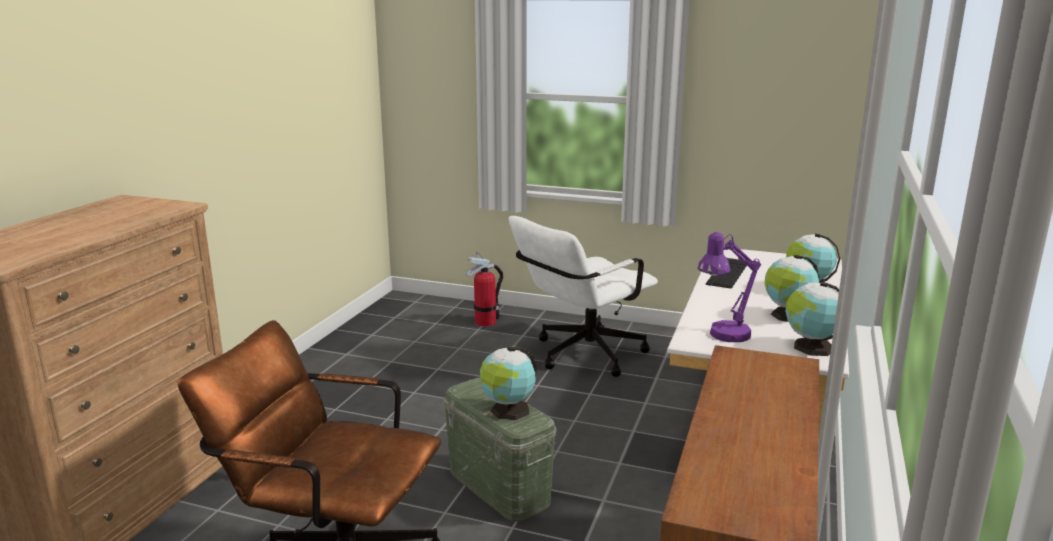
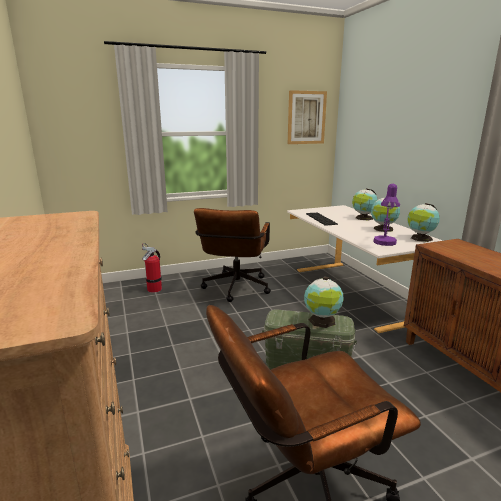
camera: 40 degrees left, 0 degrees up
white office chair [509,216,658,377] -> brown office chair [194,208,271,302]
none -> picture [288,90,327,144]

